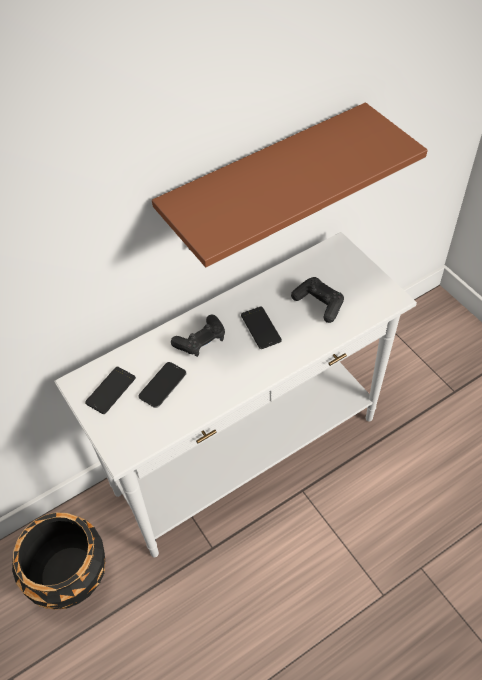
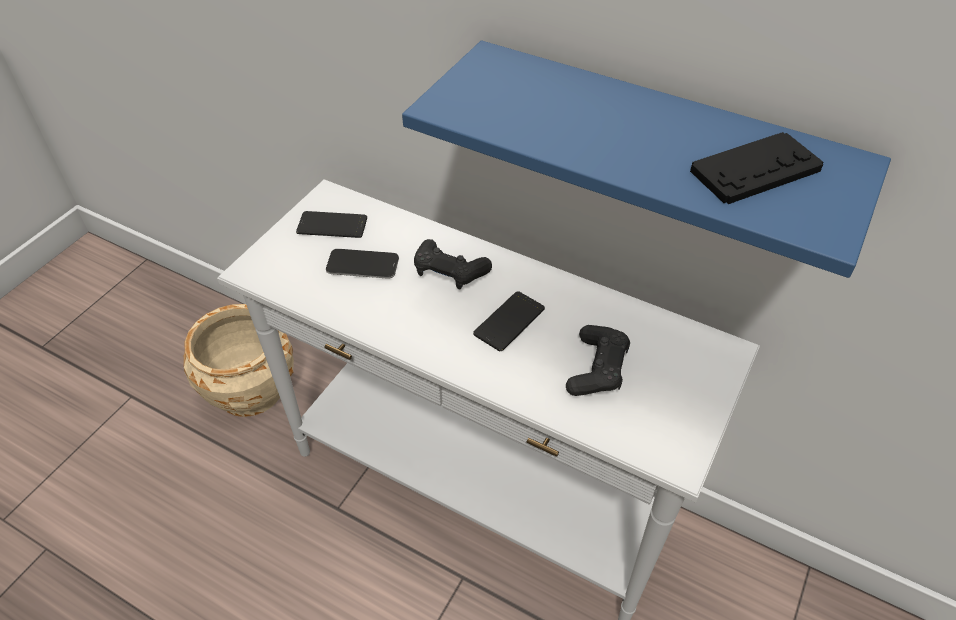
camera: 60 degrees right, 5 degrees down
black planter [12,512,105,610] -> beige planter [184,304,294,417]
brown shelf [152,102,428,267] -> blue shelf [402,41,891,278]
none -> black game controller [690,132,823,204]

